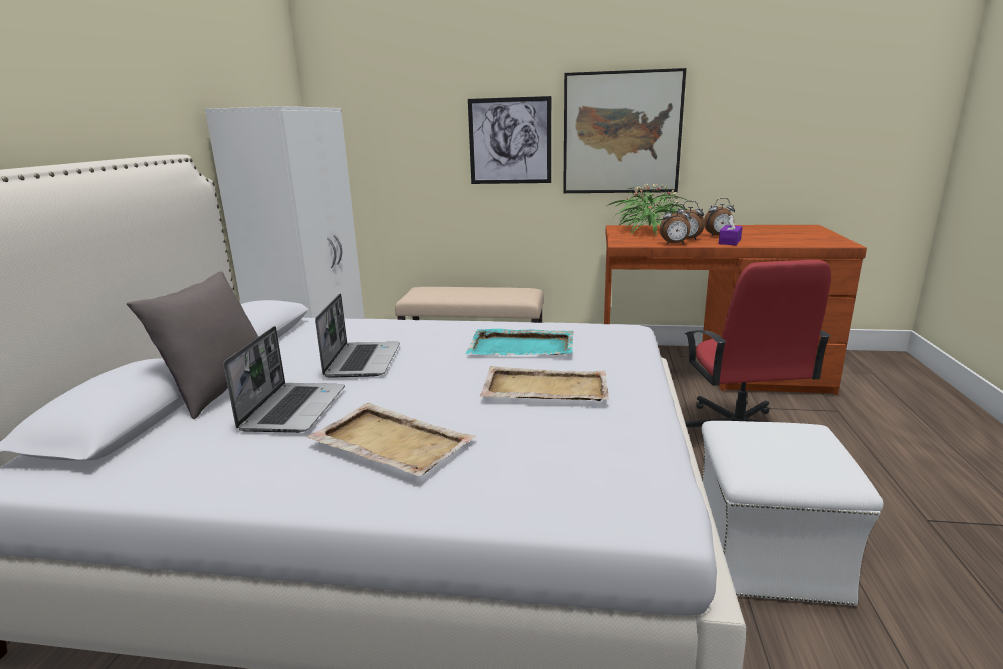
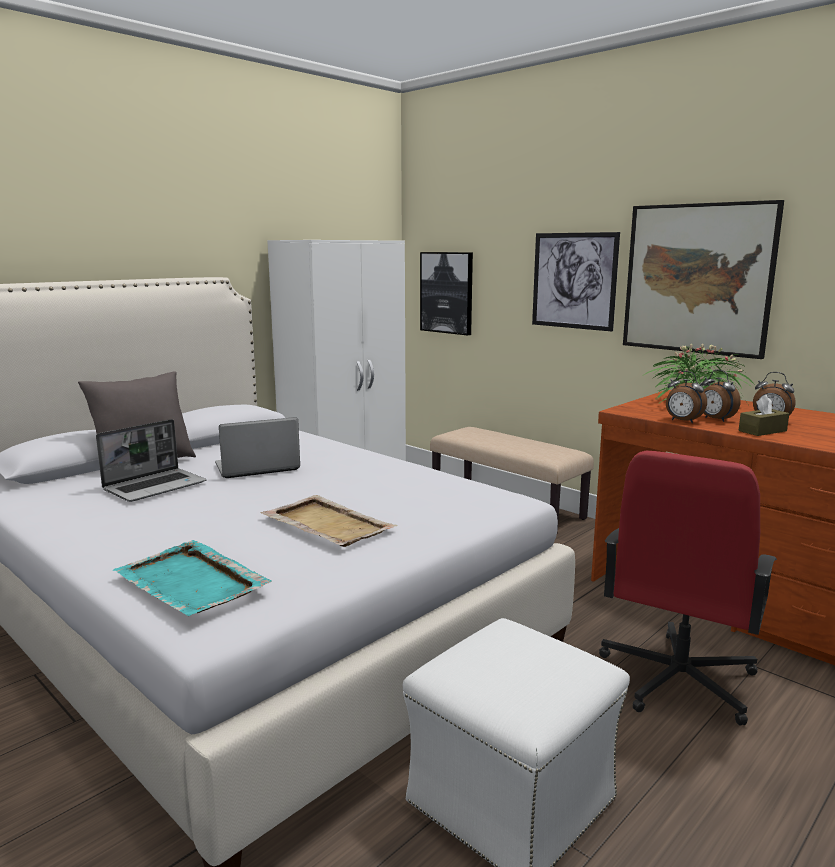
camera: 35 degrees right, 5 degrees down
beige tray [306,403,476,476] -> none
laptop [315,294,400,378] -> laptop turned 150 degrees counterclockwise [215,417,300,478]
turquoise tray [466,329,574,355] -> turquoise tray moved to [113,540,272,616]
purple tissue box [719,214,743,245] -> brown tissue box [739,395,789,436]
none -> picture [420,252,473,335]

